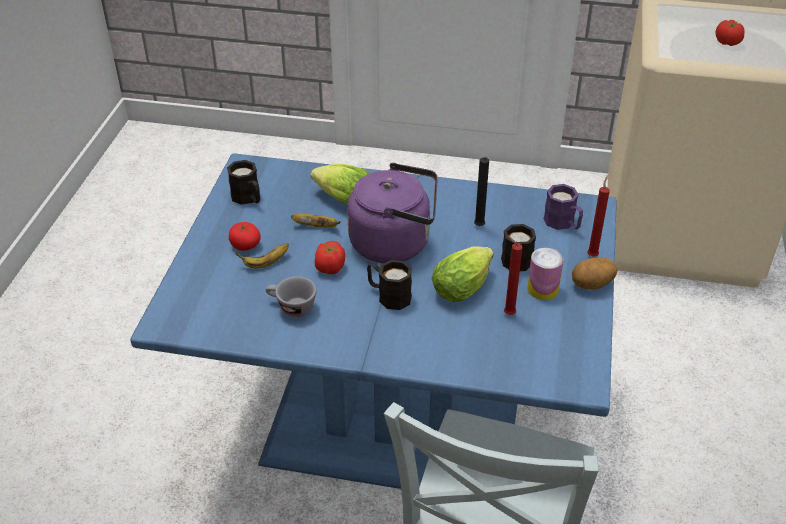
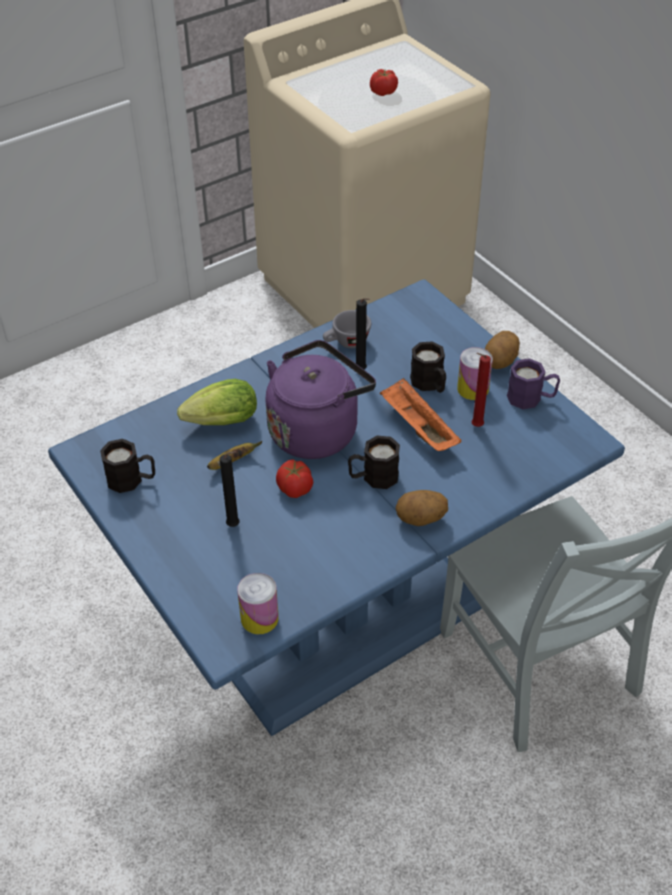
camera: 45 degrees left, 5 degrees up
tomato [229,222,261,251] -> none
banana [235,243,289,268] -> black candle [220,451,240,527]
grey cup [266,276,317,317] -> grey cup moved to [323,310,371,348]
lettuce [432,247,494,302] -> orange tray [380,378,462,451]
purple mug [543,184,583,230] -> purple mug moved to [507,358,560,409]
red candle [587,176,610,257] -> none
none -> can [237,573,279,634]
none -> potato [396,490,448,526]

